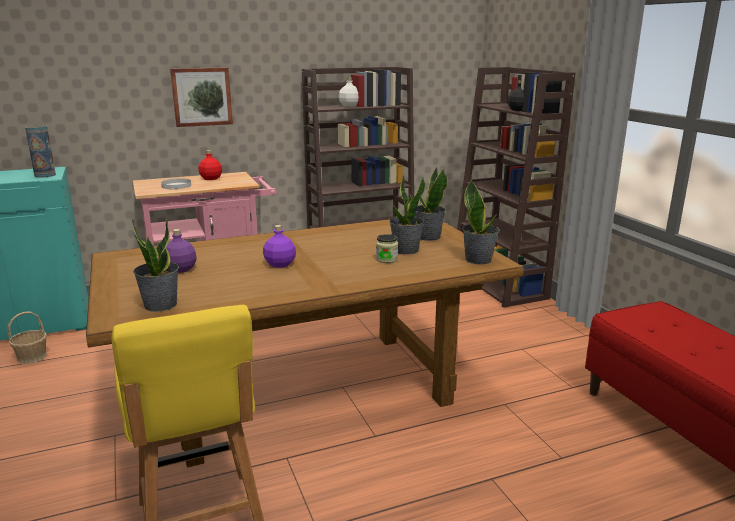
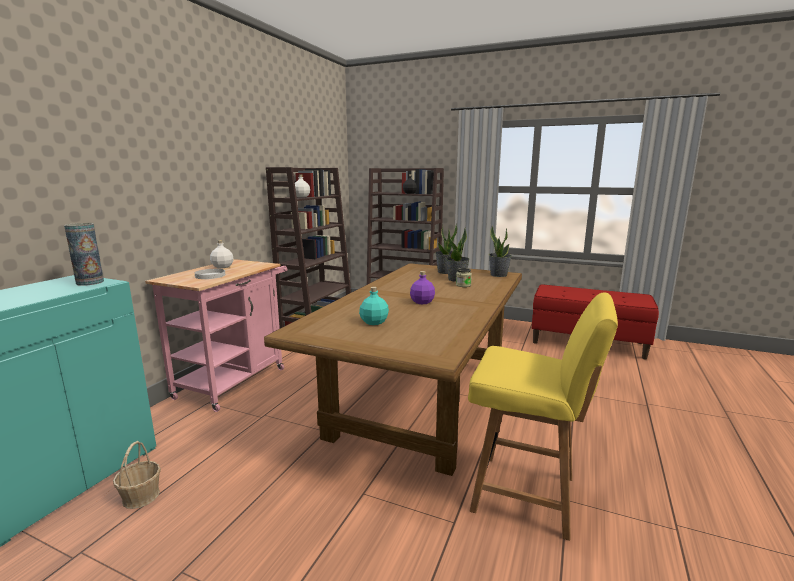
camera: 45 degrees left, 5 degrees down
potted plant [132,218,179,312] -> none
purple bottle [166,229,197,273] -> turquoise bottle [359,287,389,325]
picture [170,67,233,127] -> none
red bottle [198,150,222,180] -> white bottle [210,240,234,269]

